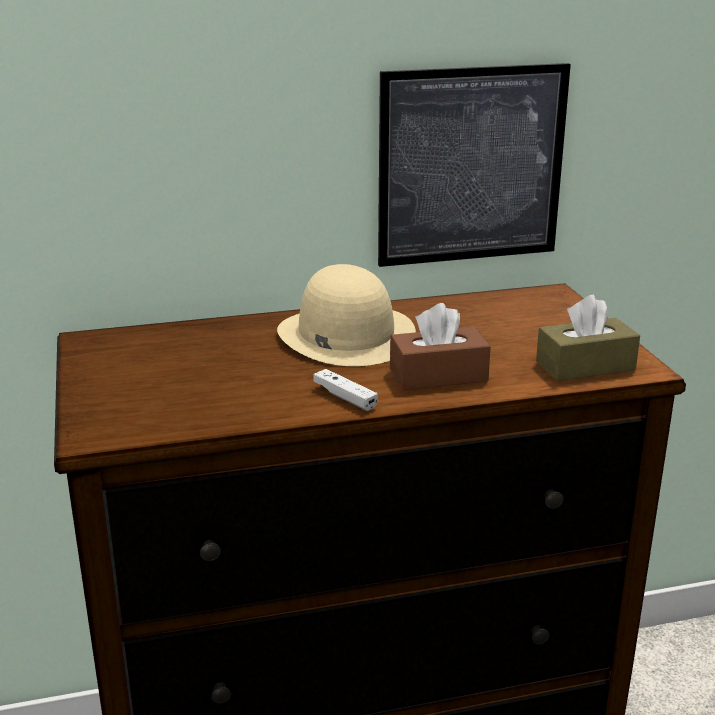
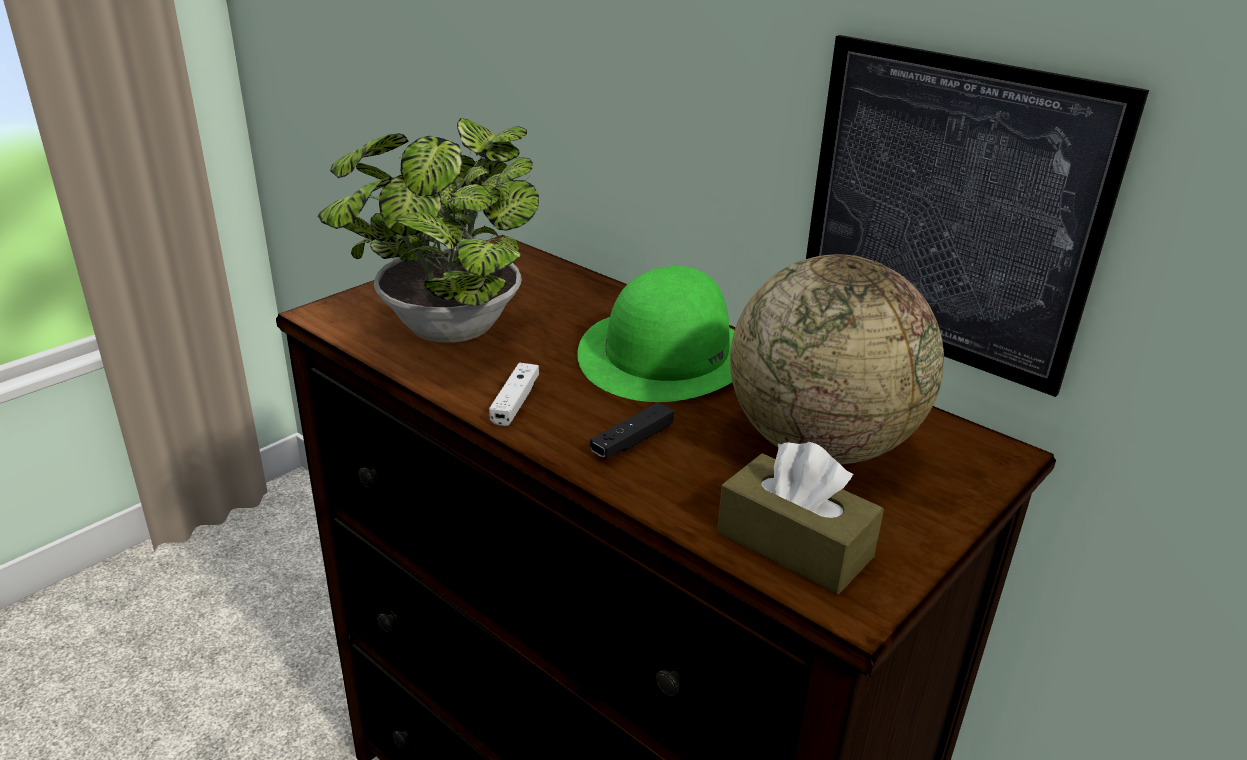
camera: 55 degrees right, 5 degrees up
beige hat [277,264,416,366] -> green hat [577,266,735,402]
brown tissue box [390,303,491,390] -> black game controller [590,403,674,458]
none -> potted plant [318,118,539,343]
none -> globe [730,254,944,464]

